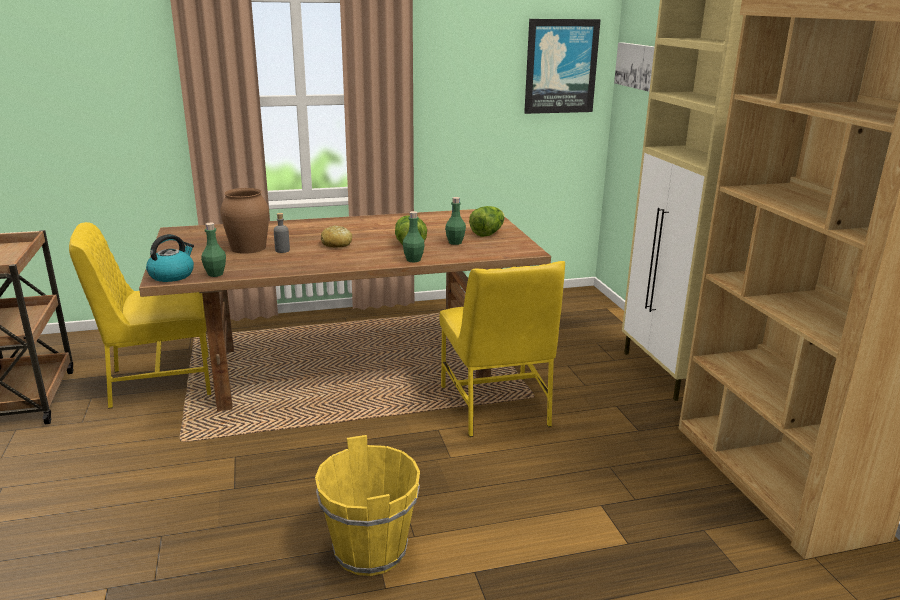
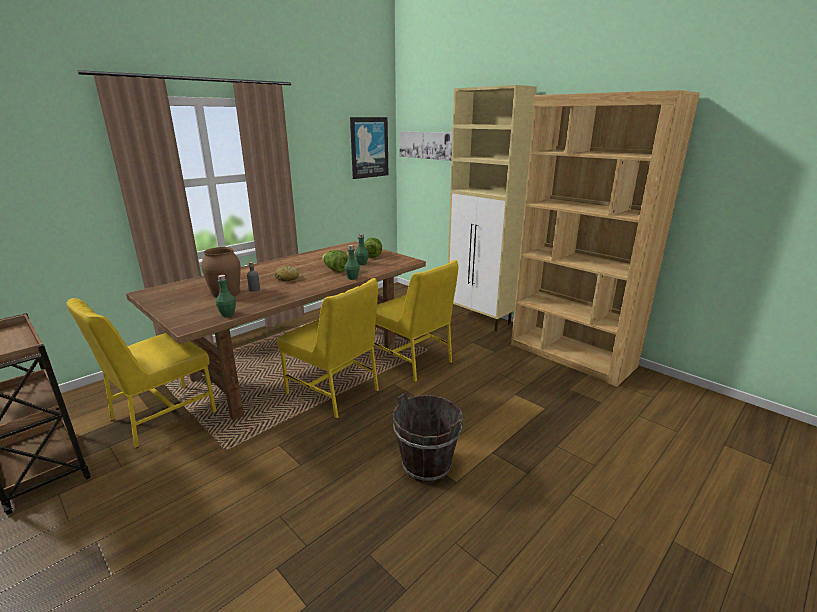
camera: 30 degrees left, 0 degrees up
kettle [146,234,194,282] -> none
yellow bucket [315,435,420,576] -> brown bucket [393,392,463,482]
none -> yellow chair [277,278,379,419]

